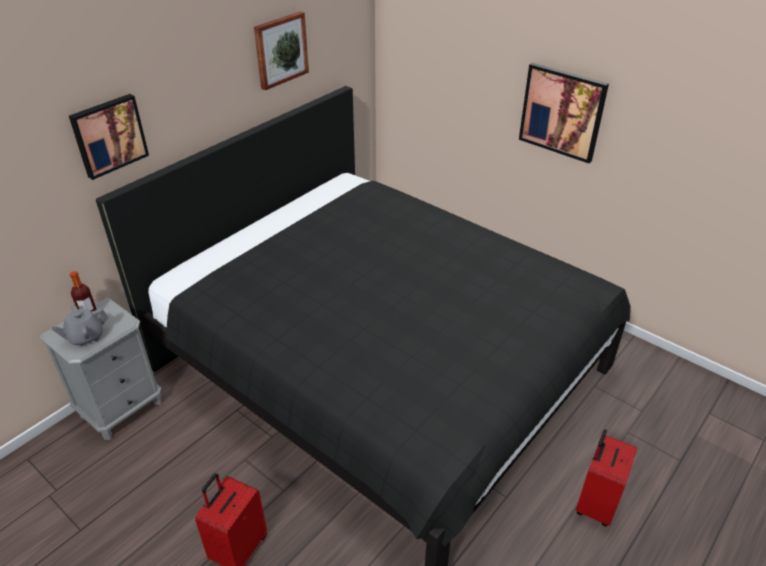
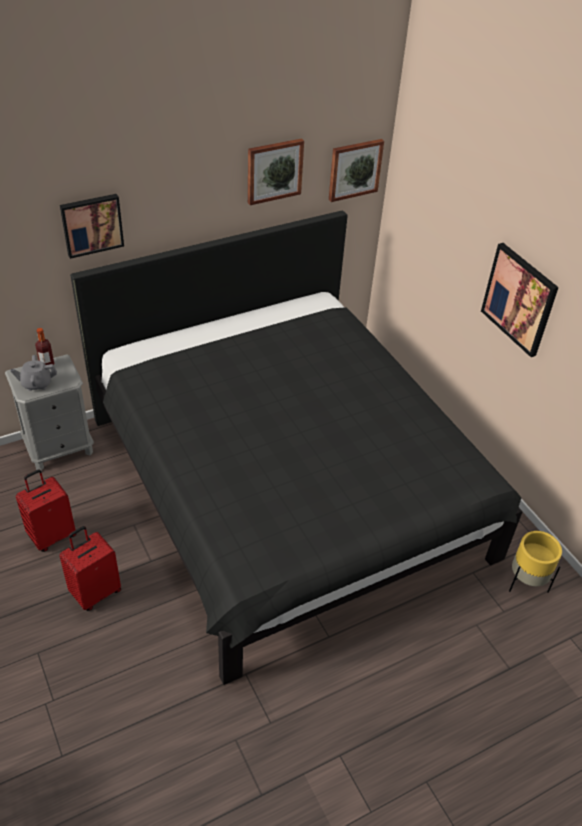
camera: 20 degrees right, 5 degrees up
red suitcase [575,429,637,527] -> red suitcase moved to [16,470,76,552]
none -> picture [329,139,384,202]
none -> yellow planter [509,531,562,593]

